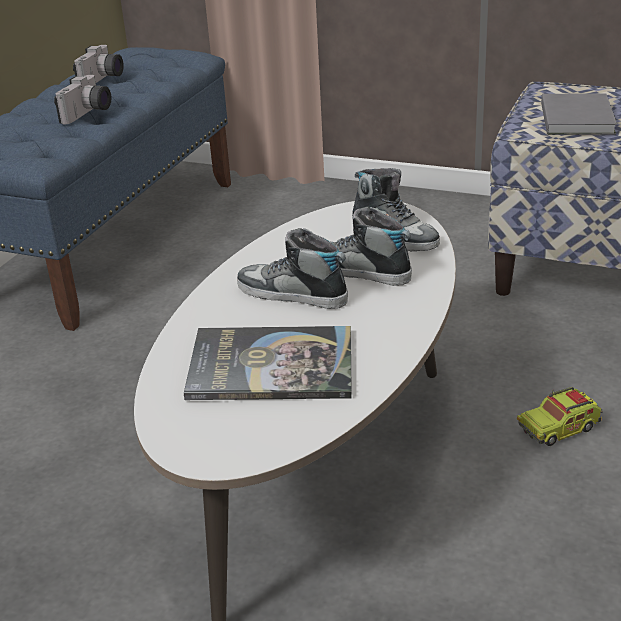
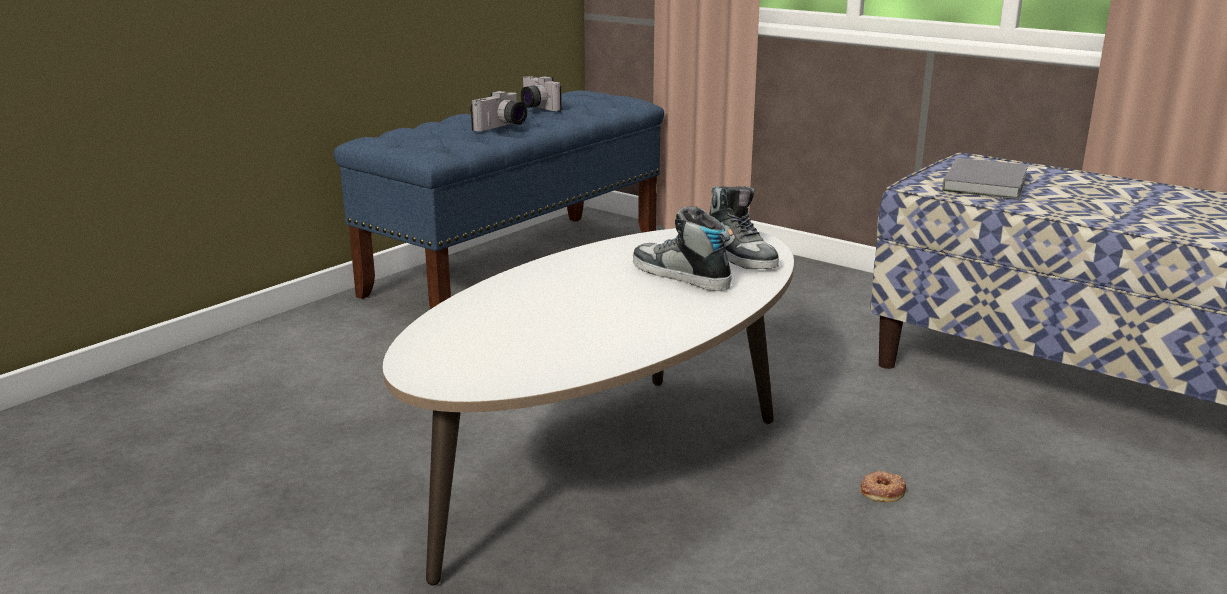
camera: 15 degrees right, 10 degrees down
camera [73,45,124,83] -> camera turned 105 degrees clockwise [521,76,562,111]
book [184,326,352,400] -> none
shoe [237,228,348,309] -> none
toy truck [517,387,603,446] -> donut [860,470,906,502]

